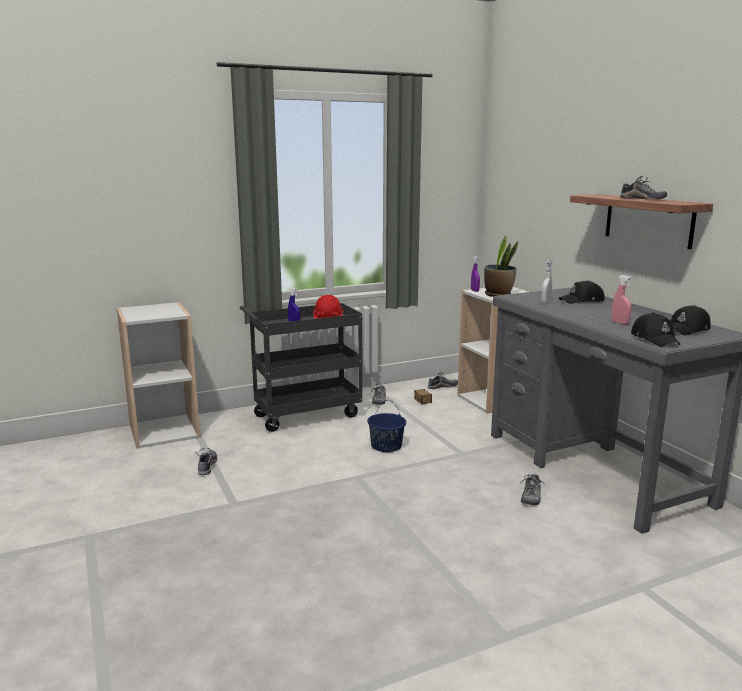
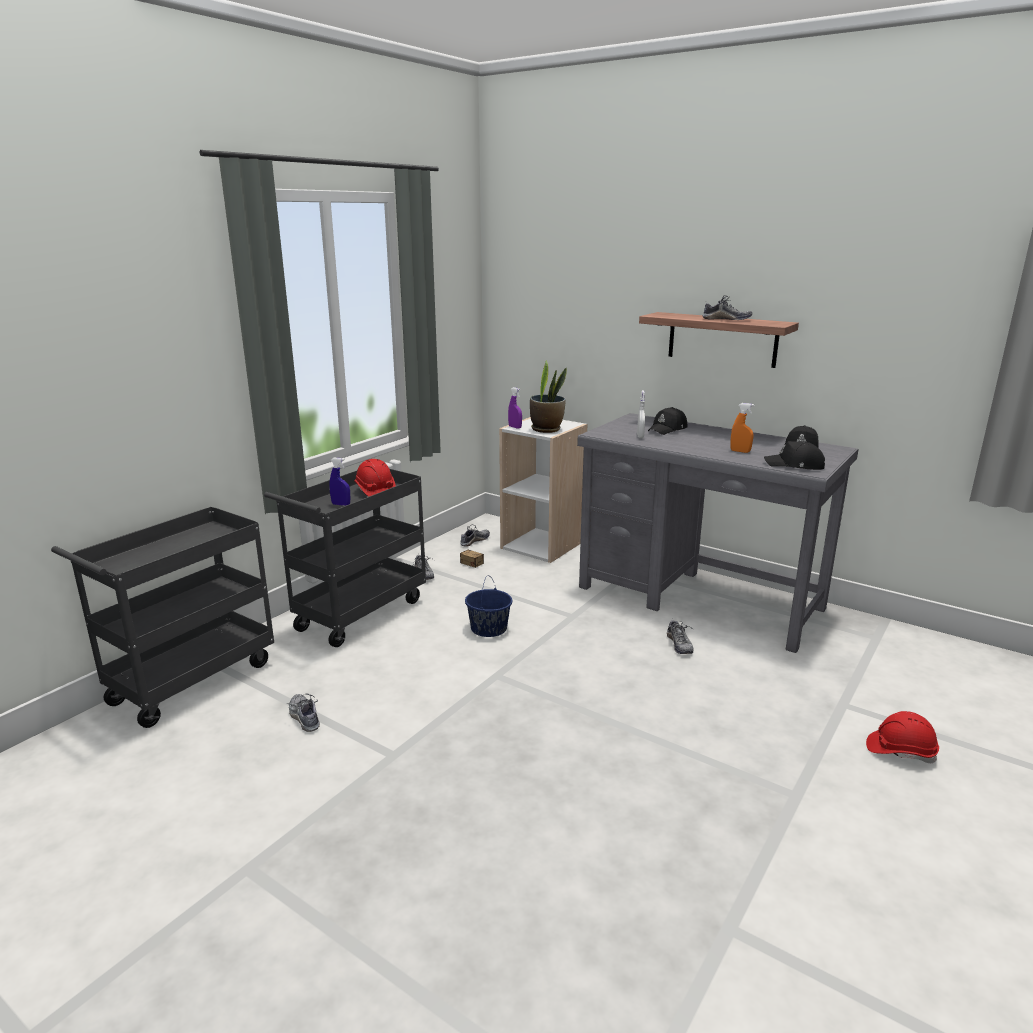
camera: 30 degrees left, 5 degrees up
bookcase [117,302,201,449] -> grey cart [51,507,274,728]
pink spray bottle [612,275,633,324] -> orange spray bottle [730,403,754,453]
black cap [631,313,680,346] -> black cap turned 150 degrees clockwise [764,441,825,470]
none -> red hard hat [866,711,939,763]

